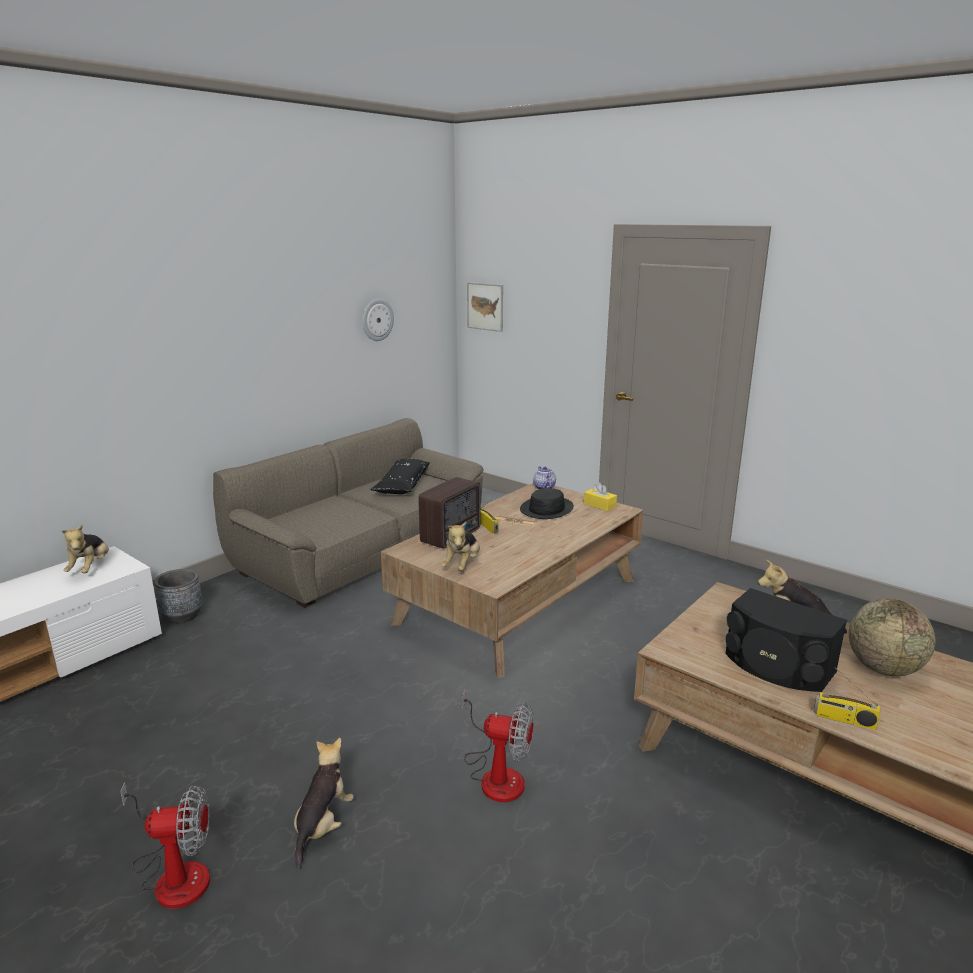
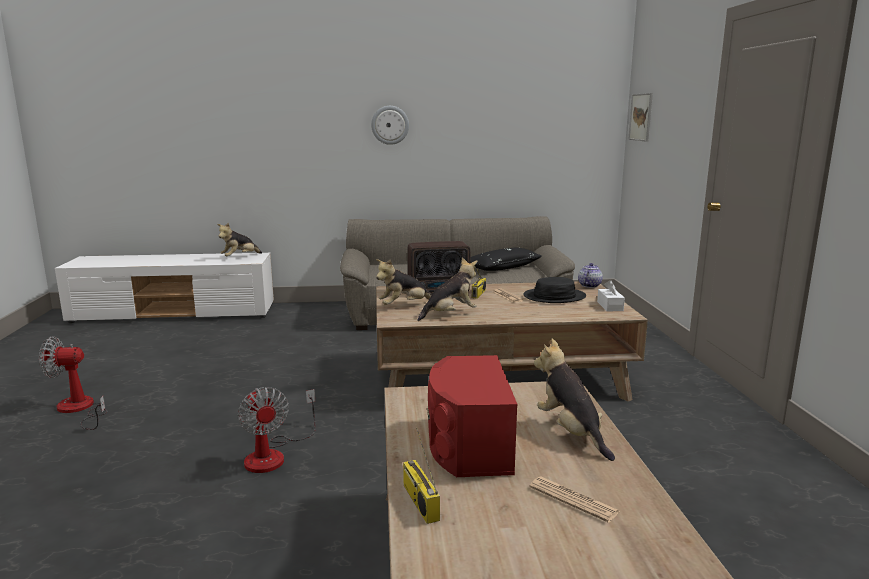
camera: 45 degrees right, 5 degrees down
fan [120,782,210,909] -> fan turned 135 degrees clockwise [39,337,107,430]
grey planter [154,569,203,623] -> none
plush toy [294,738,354,870] -> plush toy moved to [417,258,477,321]
wall clock [362,299,394,341] -> wall clock moved to [371,106,409,145]
yellow tissue box [584,482,617,511] -> white tissue box [597,280,625,311]
black speaker [726,588,847,692] -> red speaker [427,355,517,477]
globe [849,598,935,676] -> newspaper [529,477,620,523]

